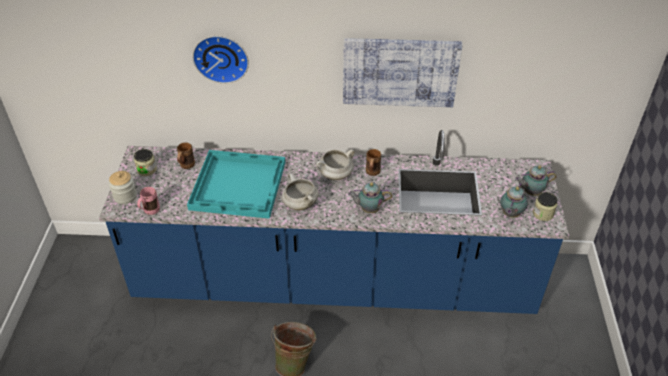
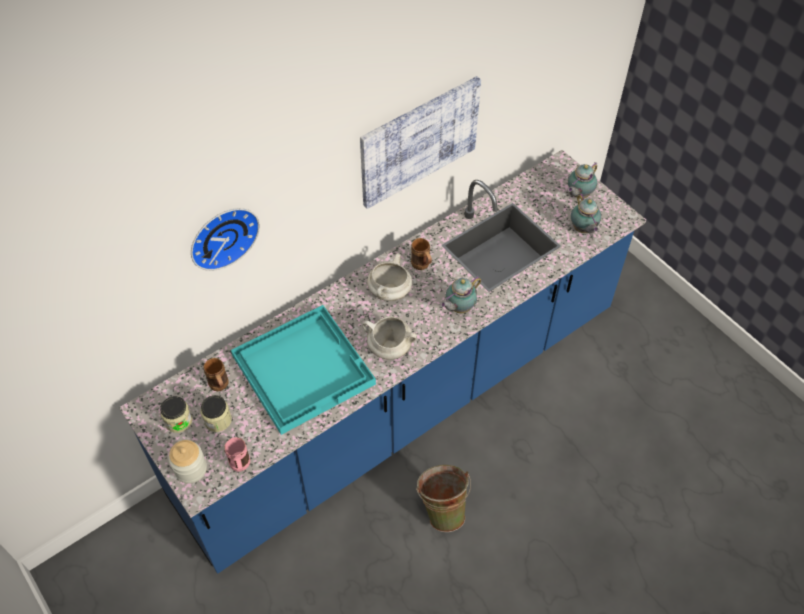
camera: 40 degrees left, 10 degrees up
jar [533,192,557,221] -> jar moved to [201,395,232,432]

